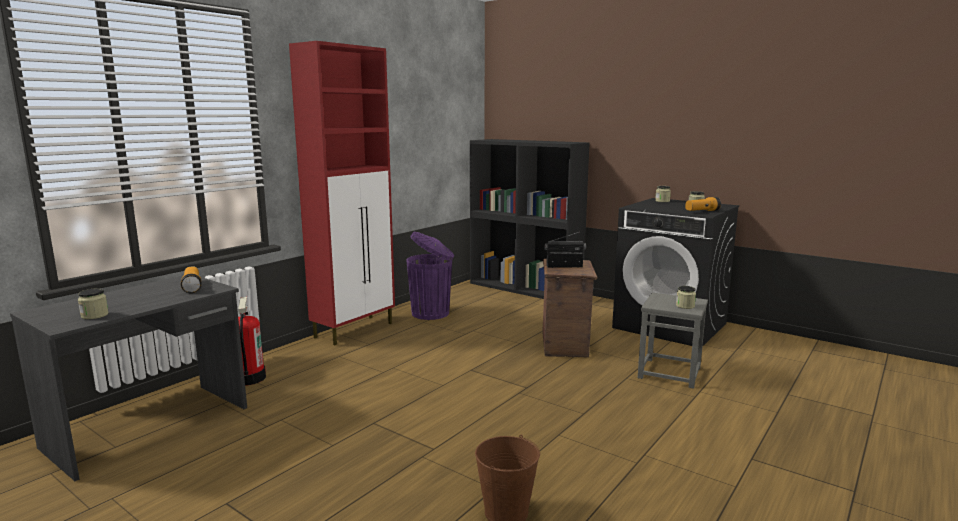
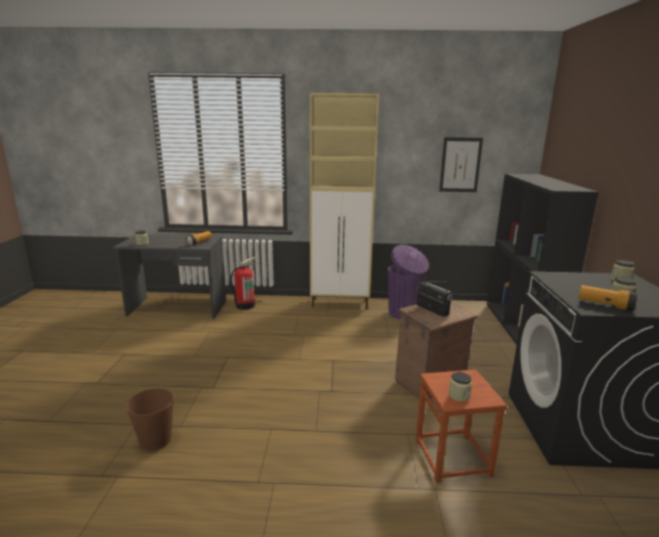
camera: 55 degrees right, 5 degrees up
red cabinet [289,41,395,345] -> beige cabinet [310,93,379,309]
grey stool [638,293,708,389] -> brown stool [416,369,507,483]
none -> picture [439,137,483,192]

